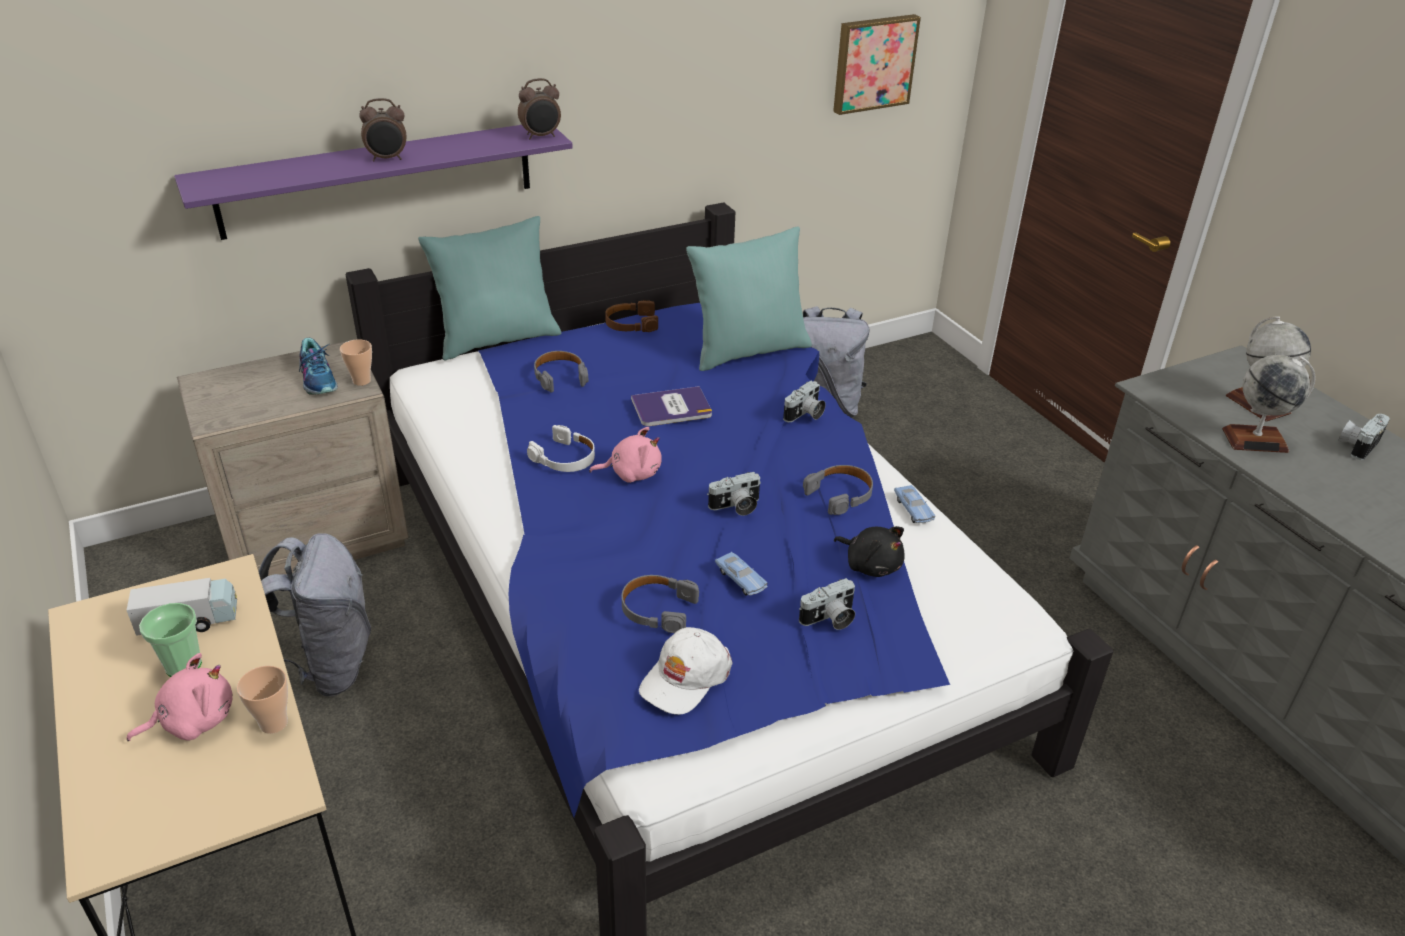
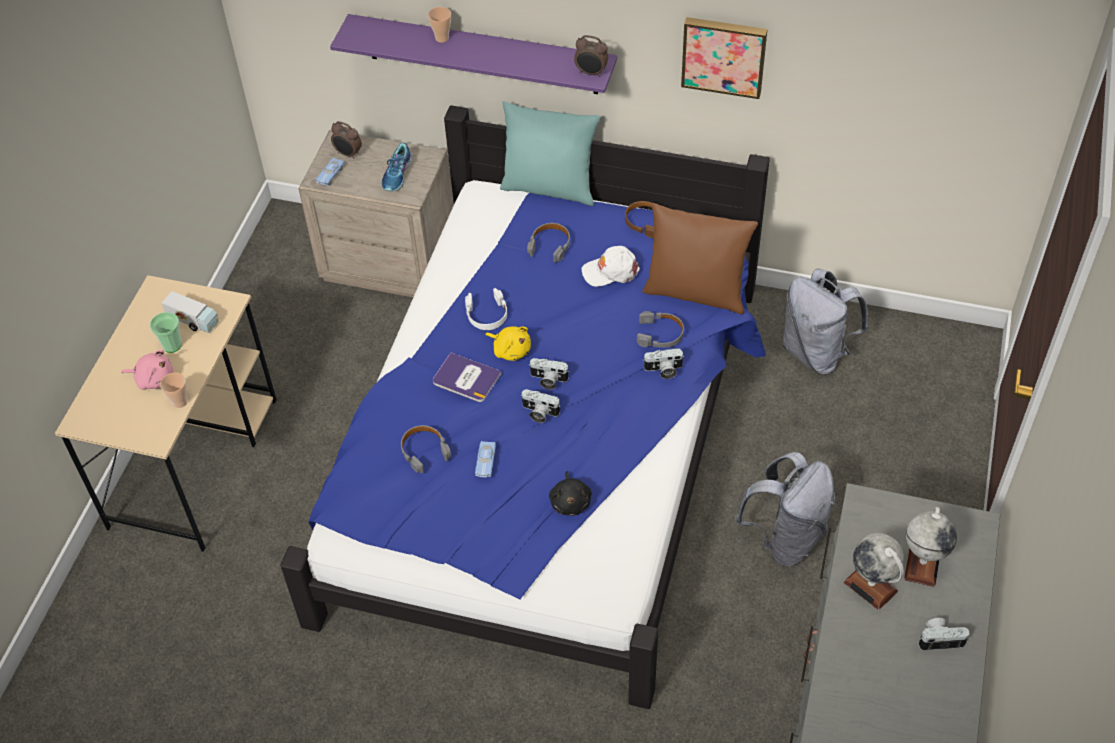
camera: 45 degrees right, 15 degrees up
grey backpack [259,534,371,697] -> grey backpack moved to [735,452,835,566]
cup [340,339,372,386] -> cup moved to [428,7,451,42]
alarm clock [359,98,406,161] -> alarm clock moved to [331,121,362,159]
pink plush toy [589,427,662,483] -> yellow plush toy [485,326,531,361]
book [631,386,712,426] -> book moved to [433,353,502,402]
white cap [639,627,733,715] -> white cap moved to [582,246,640,287]
turquoise pillow [686,226,812,371] -> brown pillow [642,203,758,314]
camera [799,578,855,630] -> camera moved to [530,358,569,390]
grey headphones [803,465,873,515] -> grey headphones moved to [637,311,684,348]
picture [833,14,921,115] -> picture moved to [681,17,767,99]
blue toy car [894,485,935,523] -> blue toy car moved to [316,158,345,186]

